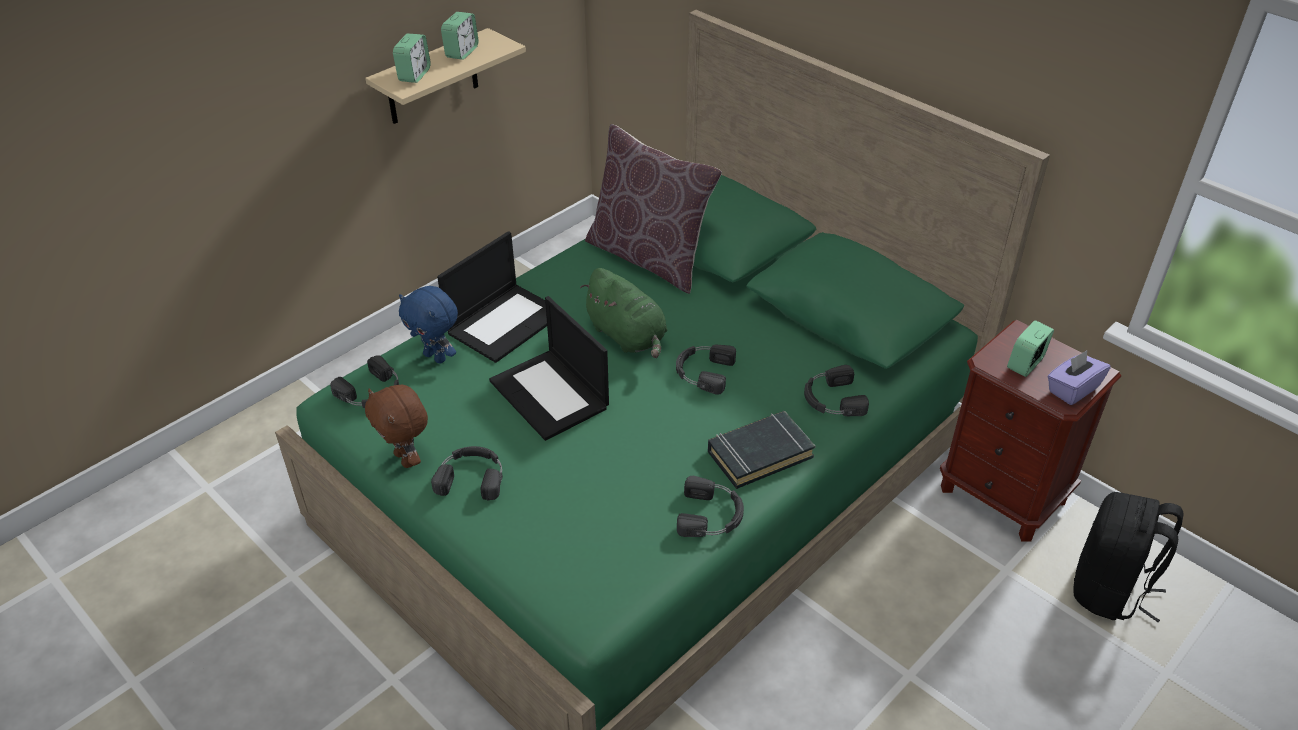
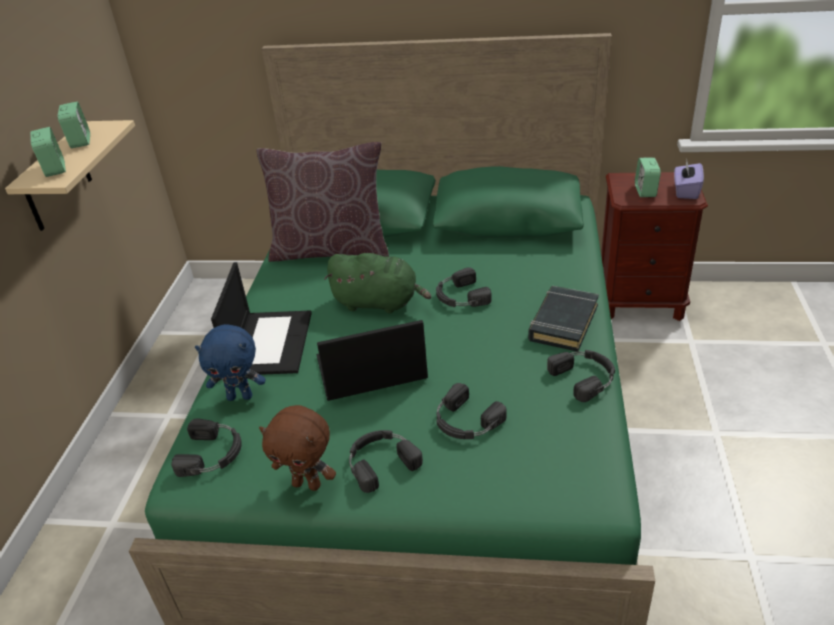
camera: 35 degrees left, 5 degrees down
laptop [489,296,609,441] -> laptop turned 150 degrees clockwise [316,320,428,401]
black headphones [804,365,869,416] -> black headphones moved to [436,383,507,439]
black backpack [1073,492,1183,622] -> none

